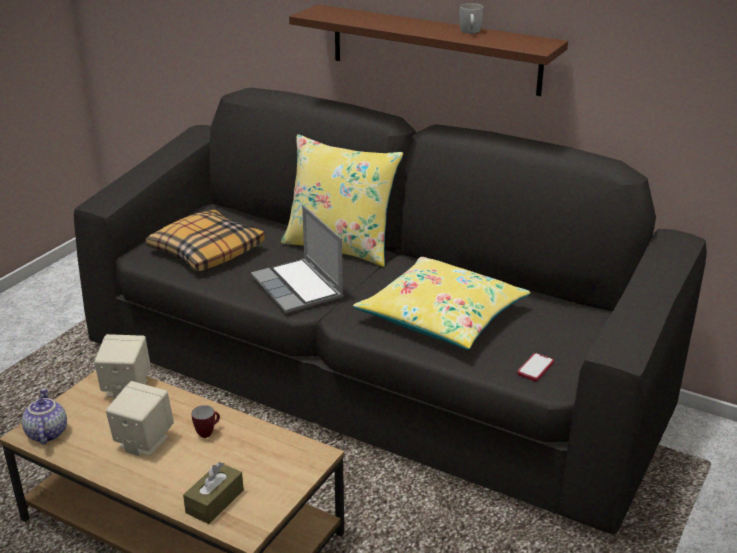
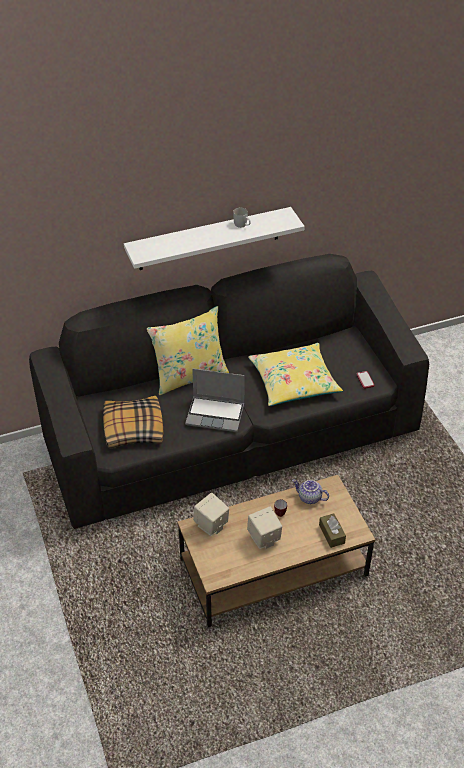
camera: 50 degrees left, 15 degrees up
teapot [22,388,67,445] -> teapot moved to [292,479,329,504]
brown shelf [289,4,568,96] -> white shelf [124,207,305,270]

